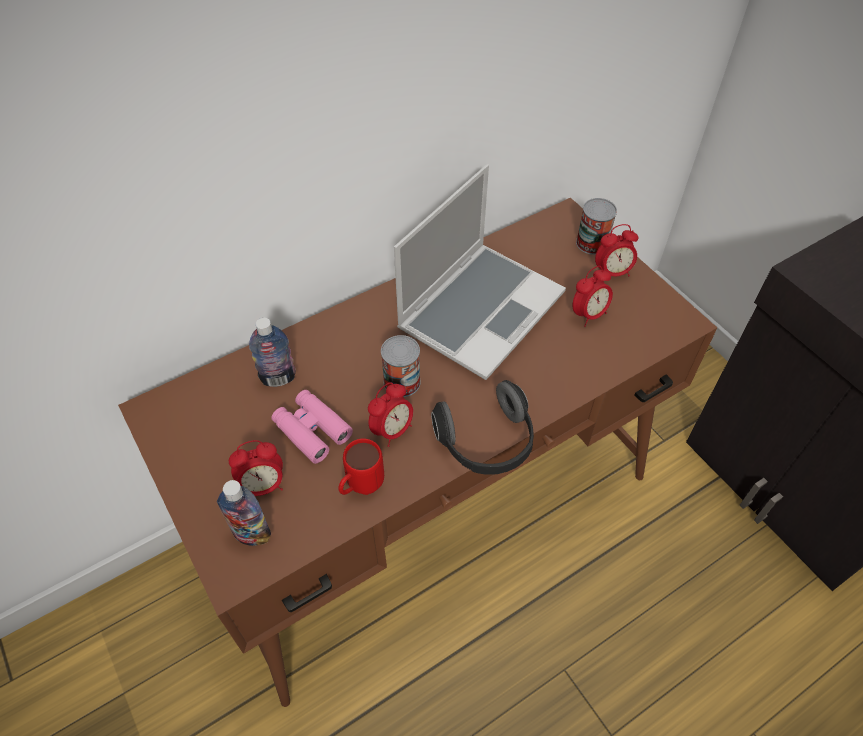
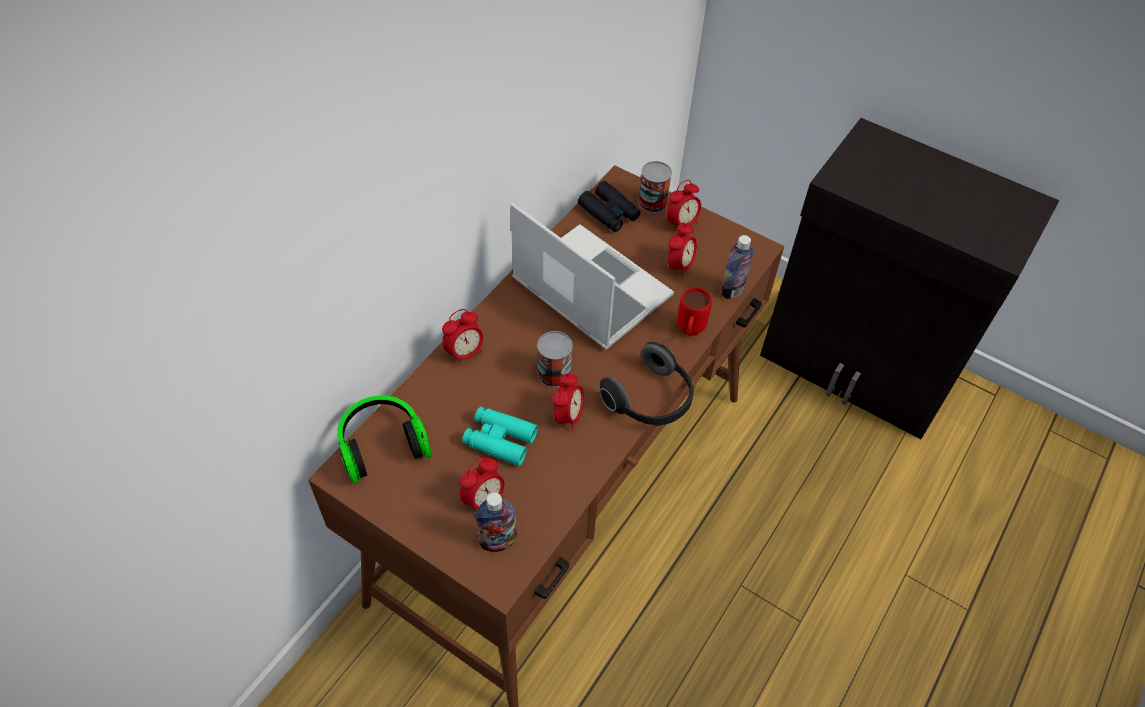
camera: 25 degrees left, 0 degrees up
bottle [249,318,296,387] -> bottle moved to [720,235,754,299]
pink binoculars [271,390,353,464] -> turquoise binoculars [462,406,538,466]
red mug [338,438,384,495] -> red mug moved to [677,287,712,336]
laptop [394,164,566,380] -> laptop turned 60 degrees counterclockwise [510,202,674,350]
none -> headphones [337,395,431,484]
none -> alarm clock [442,309,483,365]
none -> black binoculars [578,181,640,232]

